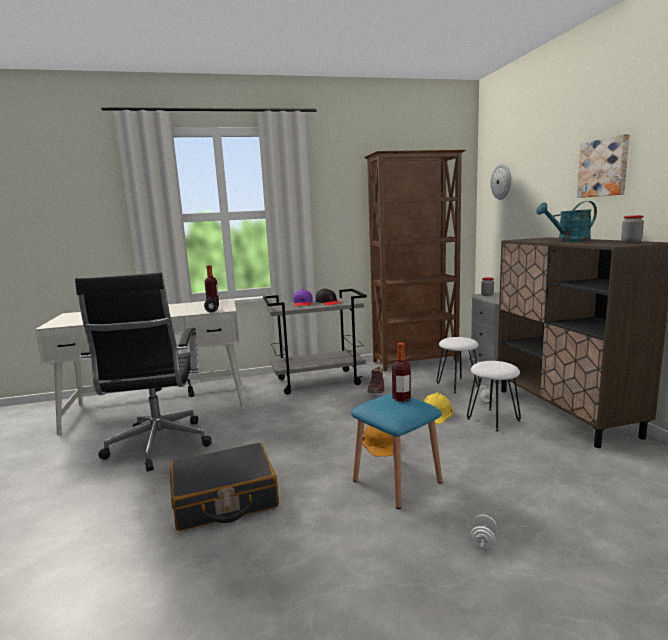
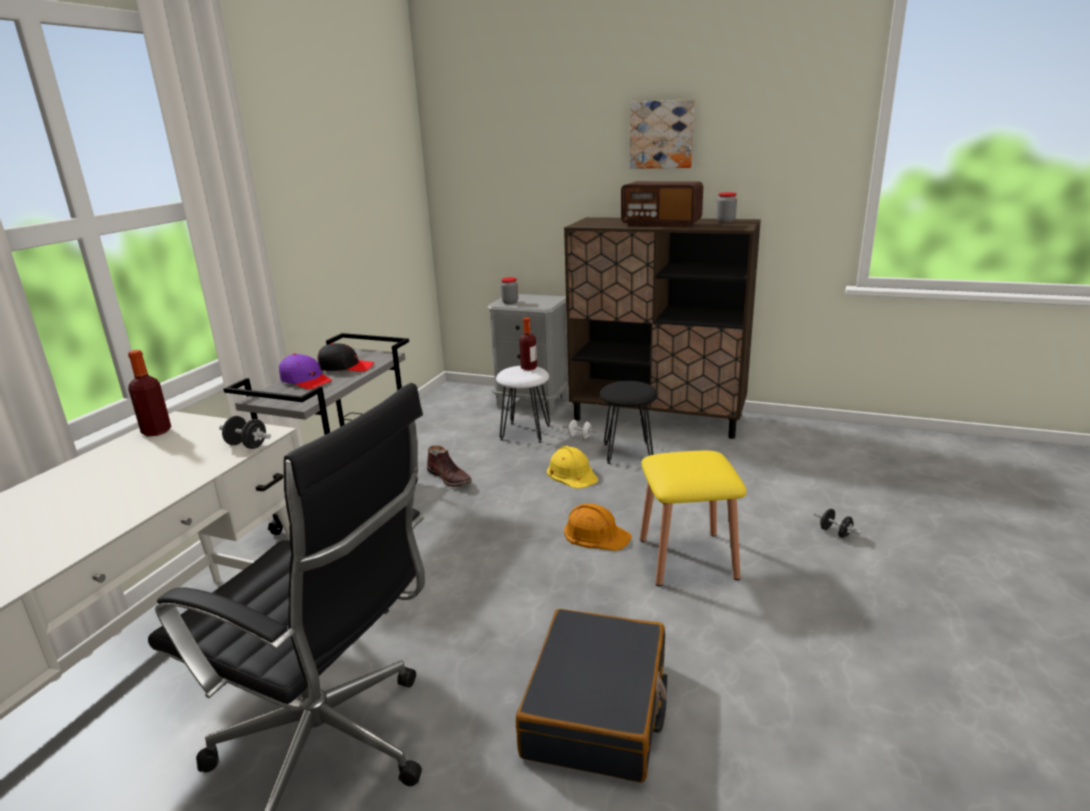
camera: 55 degrees left, 10 degrees up
blue stool [351,393,442,509] -> yellow stool [640,451,746,586]
brown bookcase [364,150,466,372] -> none
bottle [392,343,411,402] -> bottle moved to [519,318,537,370]
white stool [467,361,521,432] -> black stool [600,381,658,464]
white dumbbell [471,514,497,550] -> none
wall clock [491,164,511,200] -> none
turquoise watering can [536,201,597,242] -> radio [621,181,703,228]
none -> black dumbbell [814,509,861,538]

